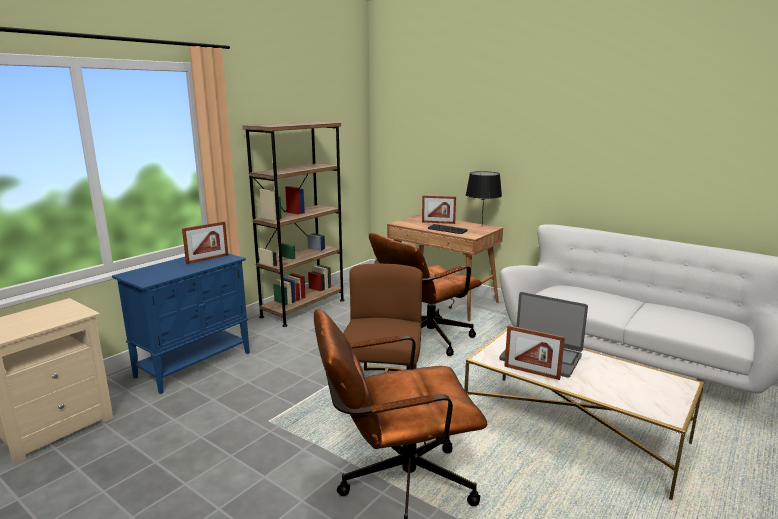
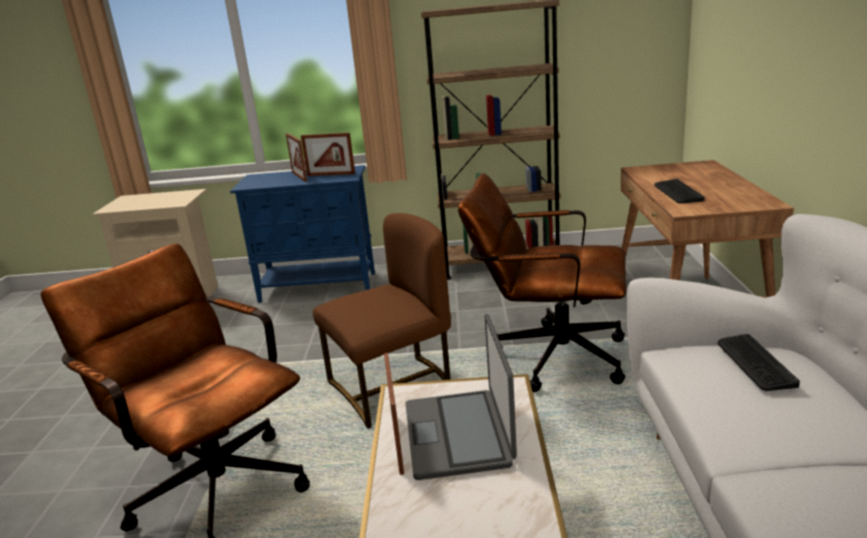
camera: 55 degrees right, 5 degrees up
picture frame [422,195,456,224] -> picture frame moved to [286,133,307,182]
black table lamp [466,171,502,222] -> none
none -> keyboard [718,334,800,391]

